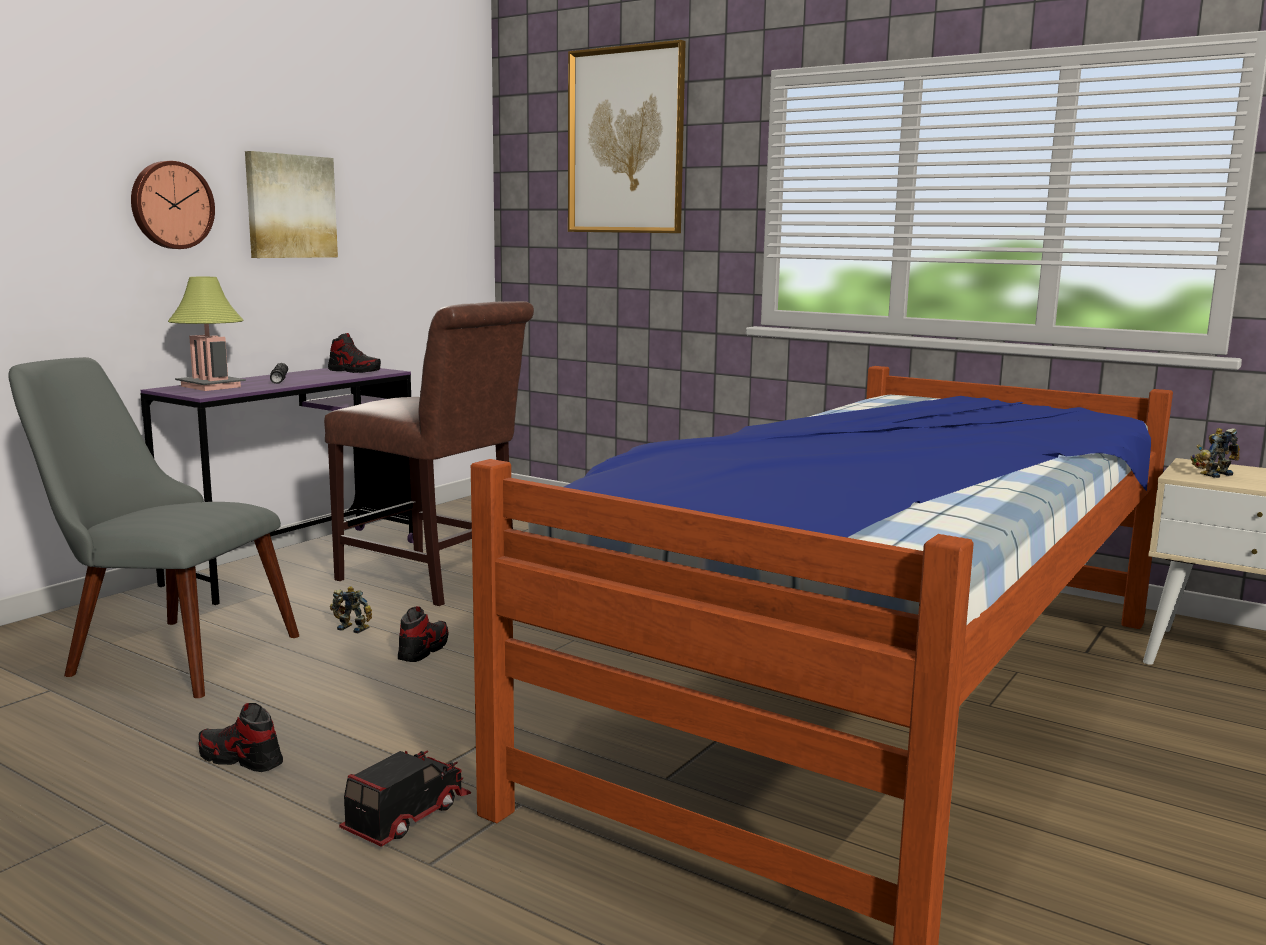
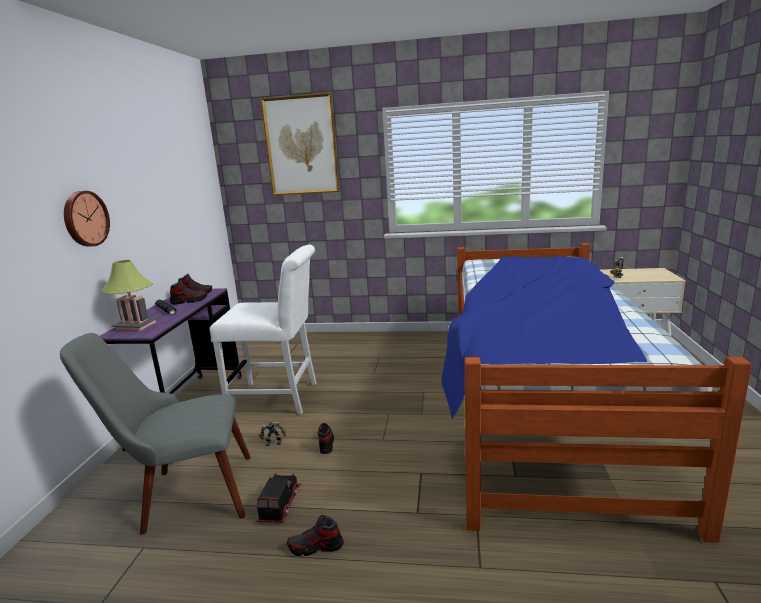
camera: 25 degrees left, 5 degrees up
picture [245,151,338,258] -> none
brown chair [324,301,534,606] -> white chair [209,245,316,414]
toy truck [339,750,471,847] -> toy truck moved to [256,473,301,523]
none -> shoe [170,280,207,304]

